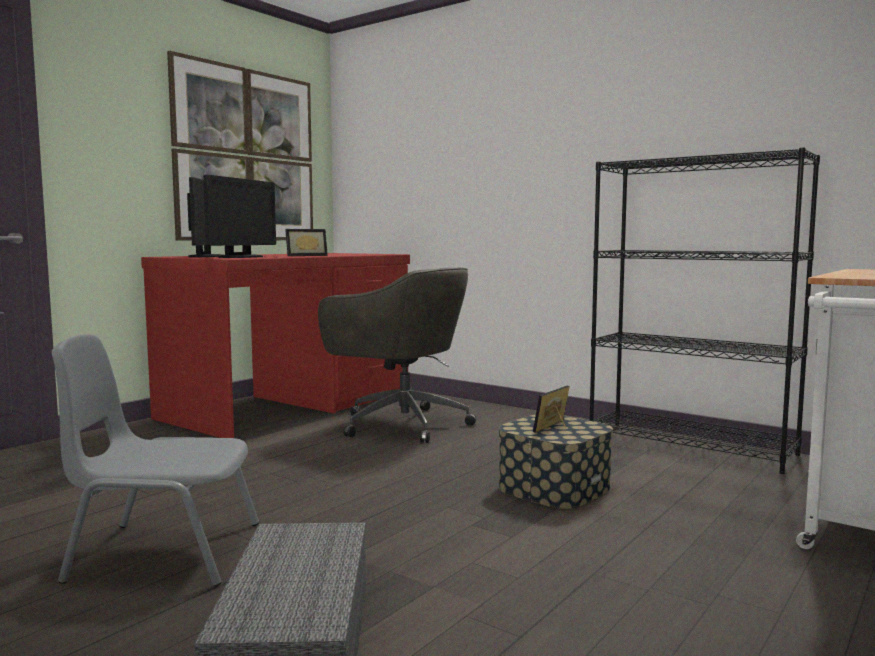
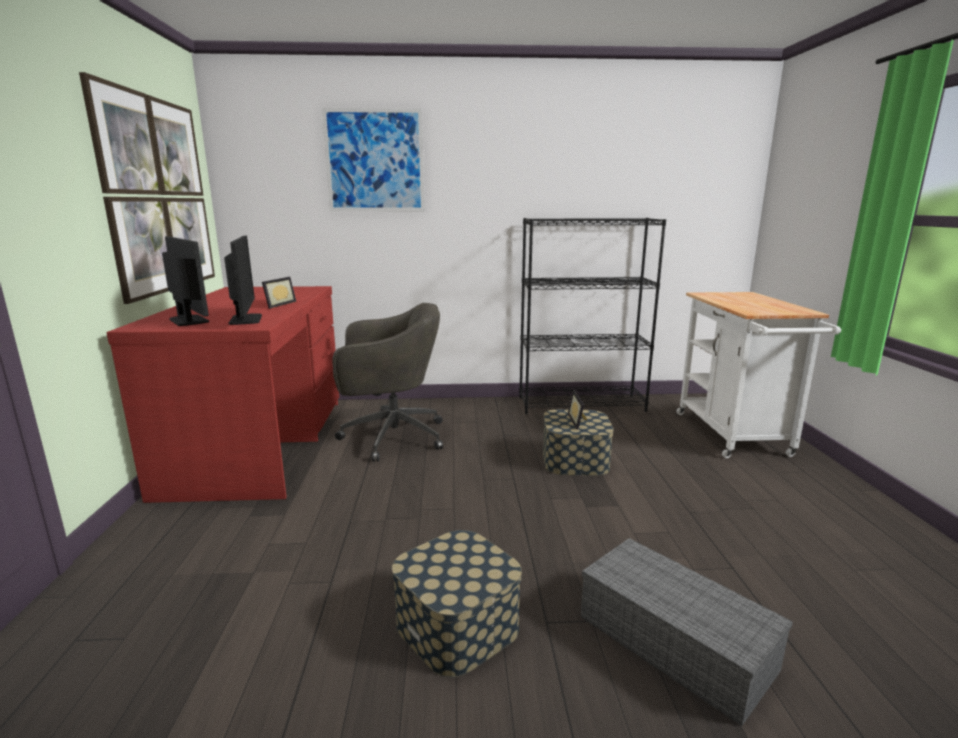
camera: 40 degrees left, 10 degrees up
grey chair [52,334,259,586] -> storage box [392,530,522,677]
none -> picture [322,108,425,211]

